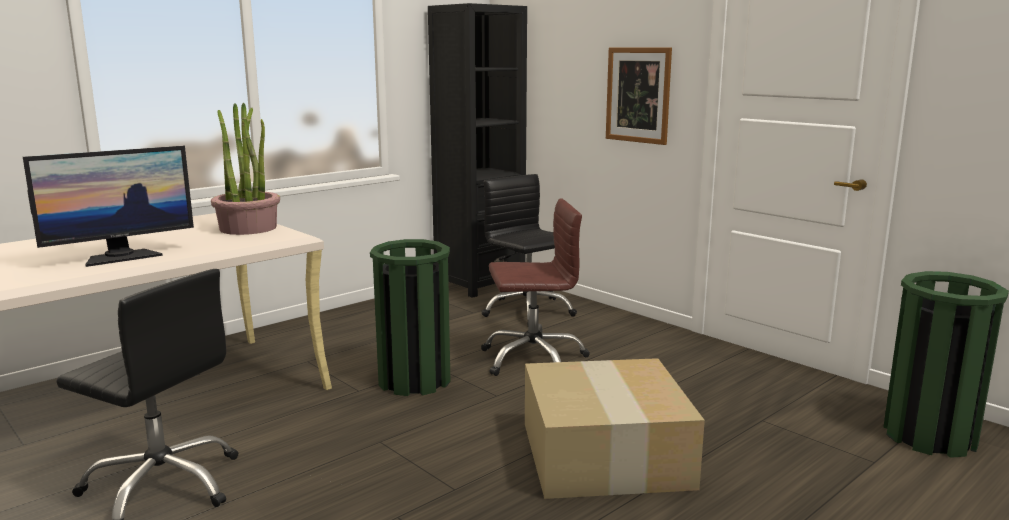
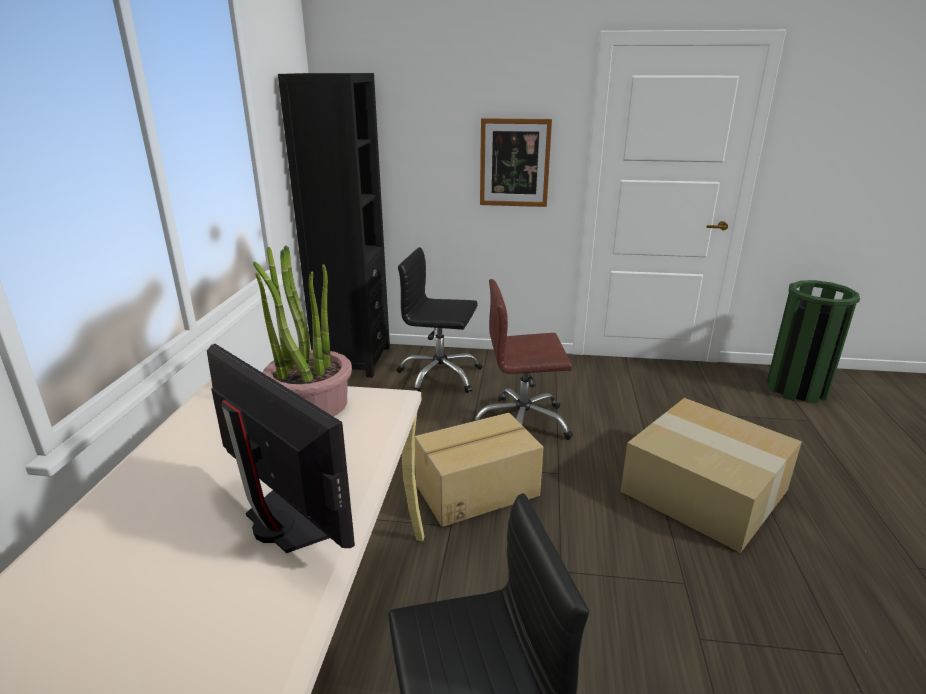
camera: 40 degrees left, 10 degrees up
monitor [23,146,194,267] -> monitor turned 60 degrees counterclockwise [207,344,355,553]
green trash can [370,239,450,396] -> cardboard box [415,413,543,527]
brown office chair [481,198,590,376] -> brown office chair turned 135 degrees counterclockwise [471,279,573,440]

